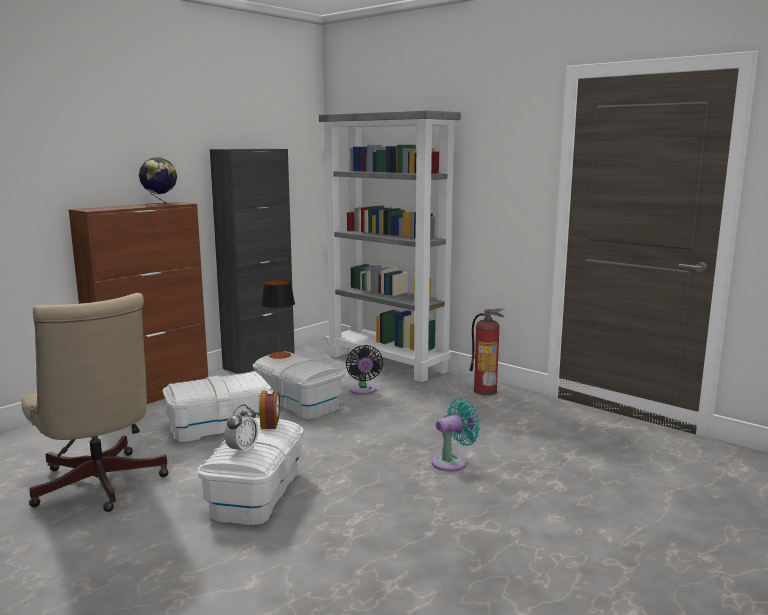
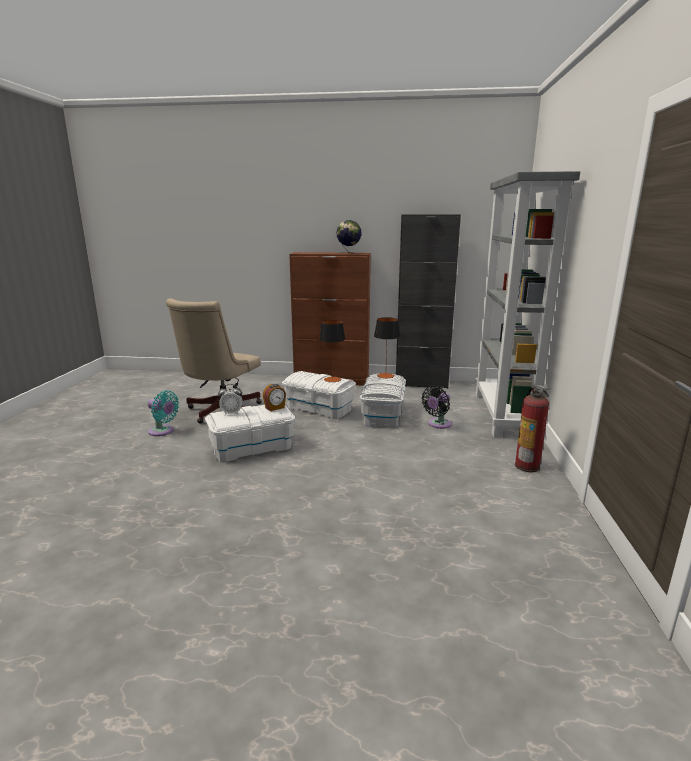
camera: 55 degrees right, 5 degrees up
turquoise fan [432,398,480,472] -> turquoise fan moved to [148,390,179,436]
none -> table lamp [319,320,345,382]

